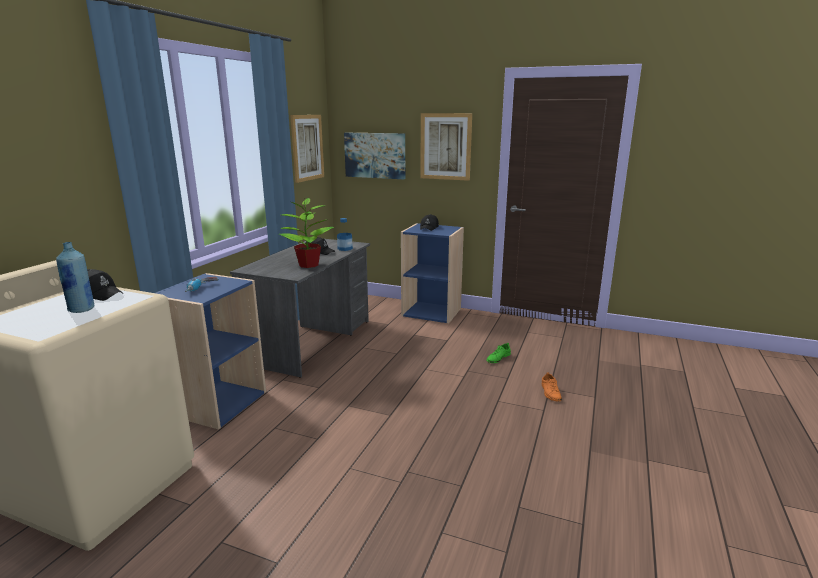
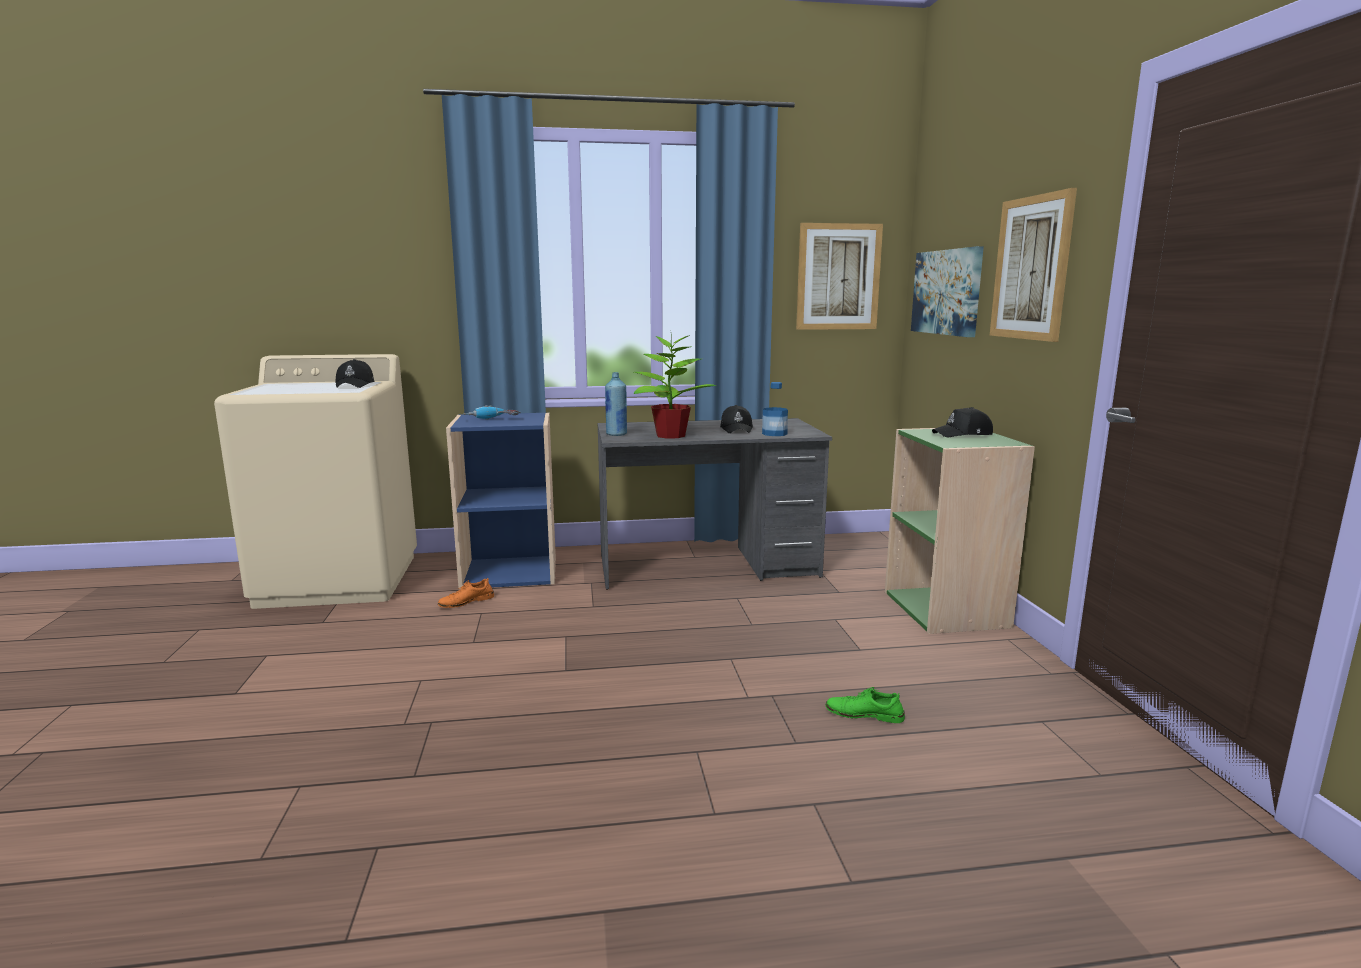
camera: 60 degrees right, 5 degrees down
blue bottle [56,242,94,313] -> blue bottle moved to [605,372,627,436]
blue bookcase [401,223,464,323] -> green bookcase [885,428,1035,634]
orange shoe [542,373,562,401] -> orange shoe moved to [438,578,494,608]

